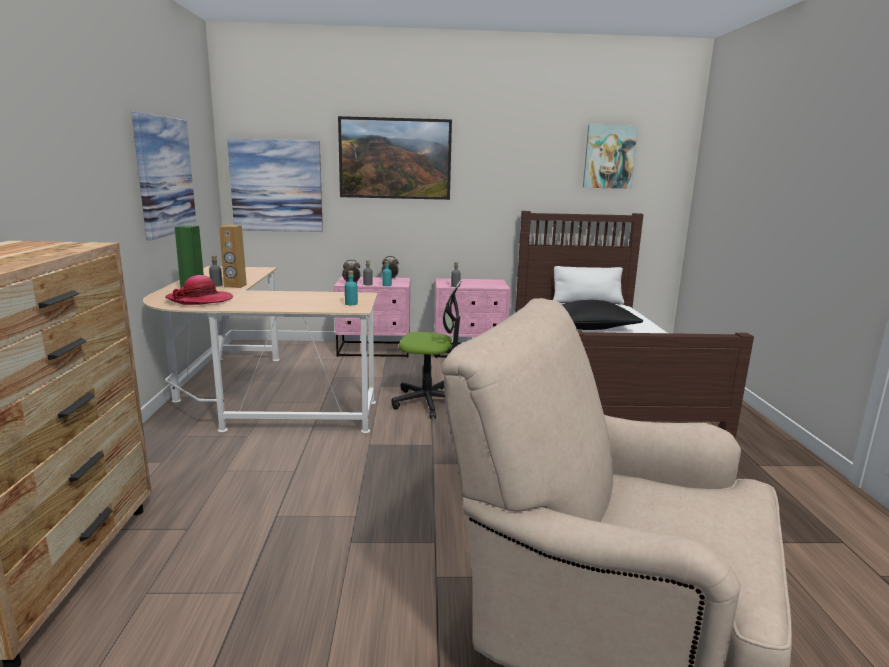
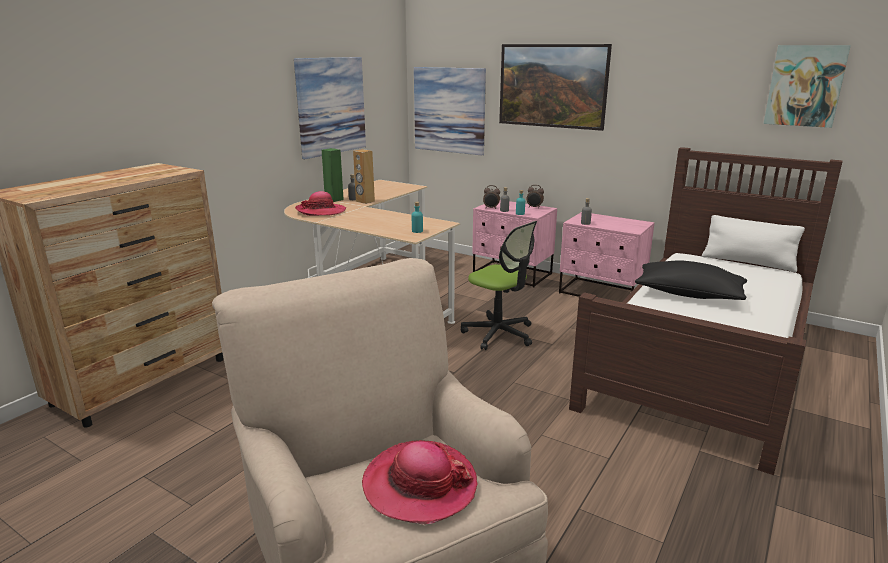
camera: 35 degrees right, 5 degrees up
none -> hat [362,440,478,524]

